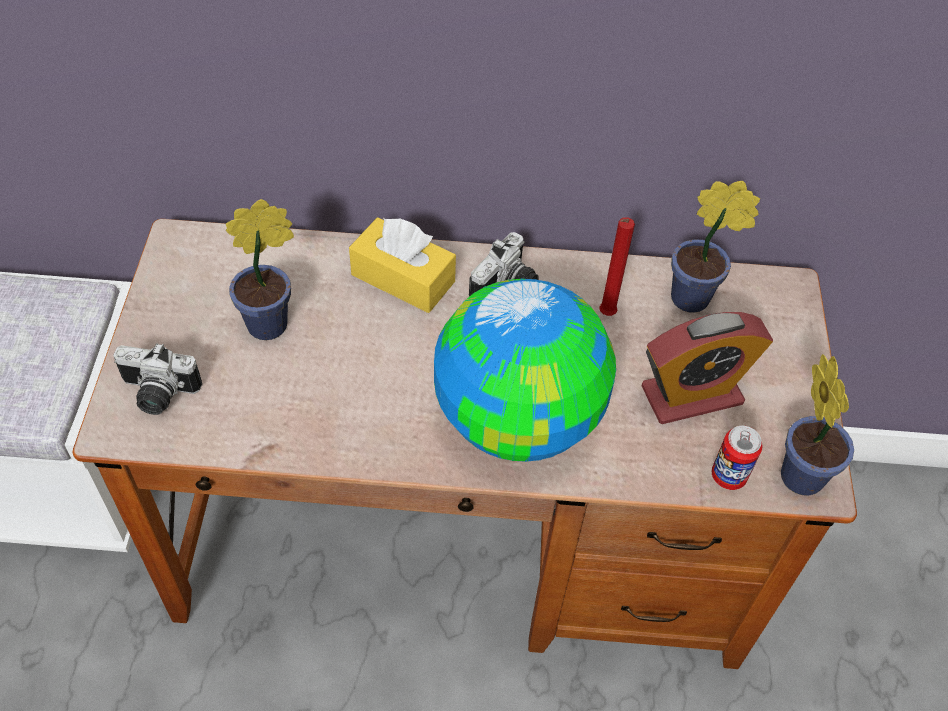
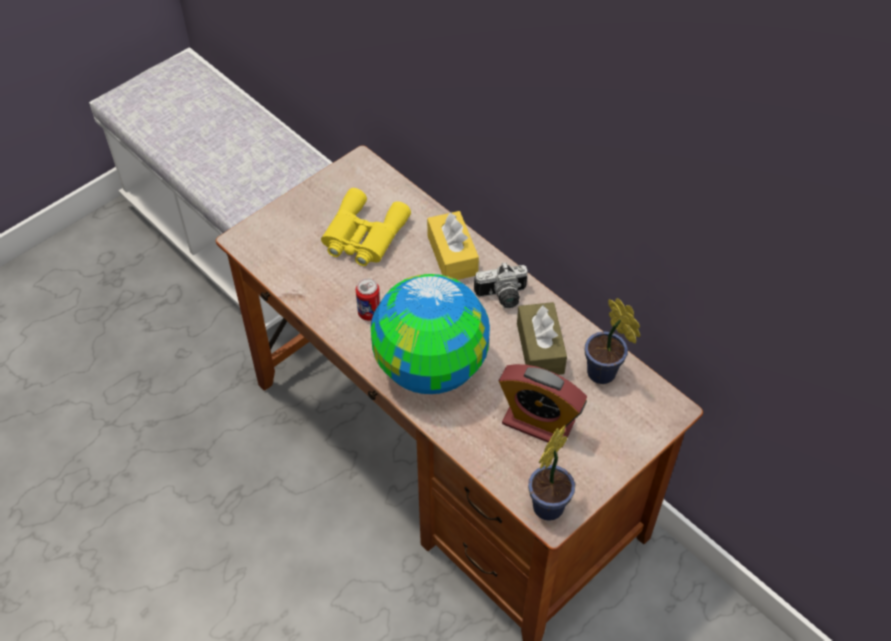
camera: 45 degrees right, 0 degrees up
camera [113,343,202,415] -> none
potted plant [226,199,294,340] -> yellow binoculars [321,188,411,266]
red candle [599,217,635,316] -> brown tissue box [517,302,567,375]
can [712,426,762,490] -> can moved to [356,278,380,321]

